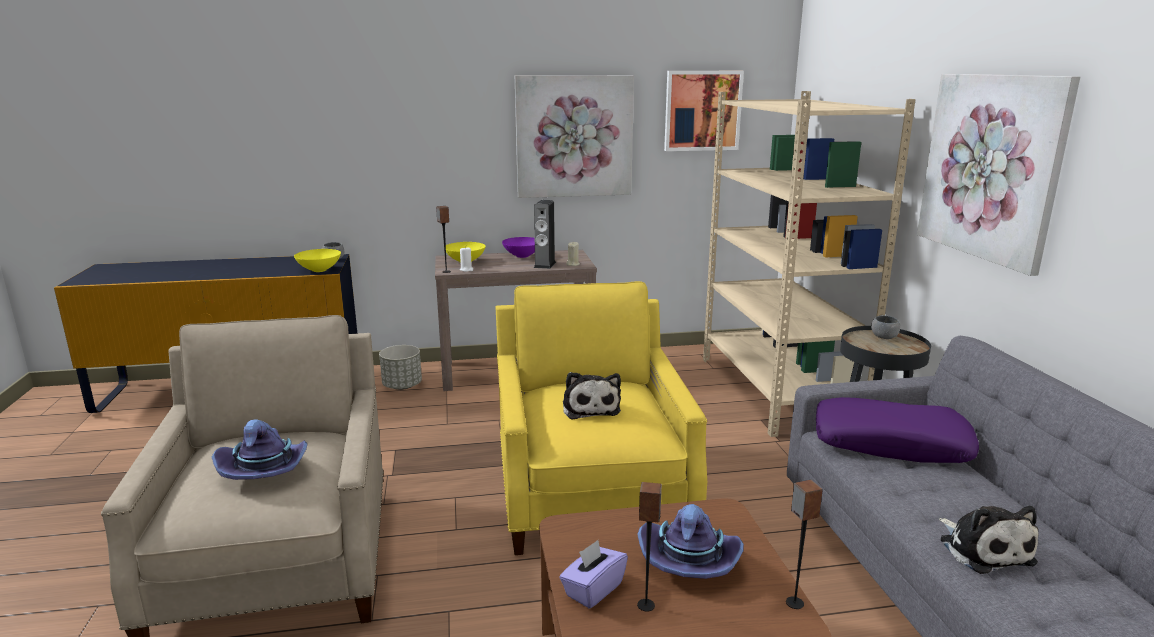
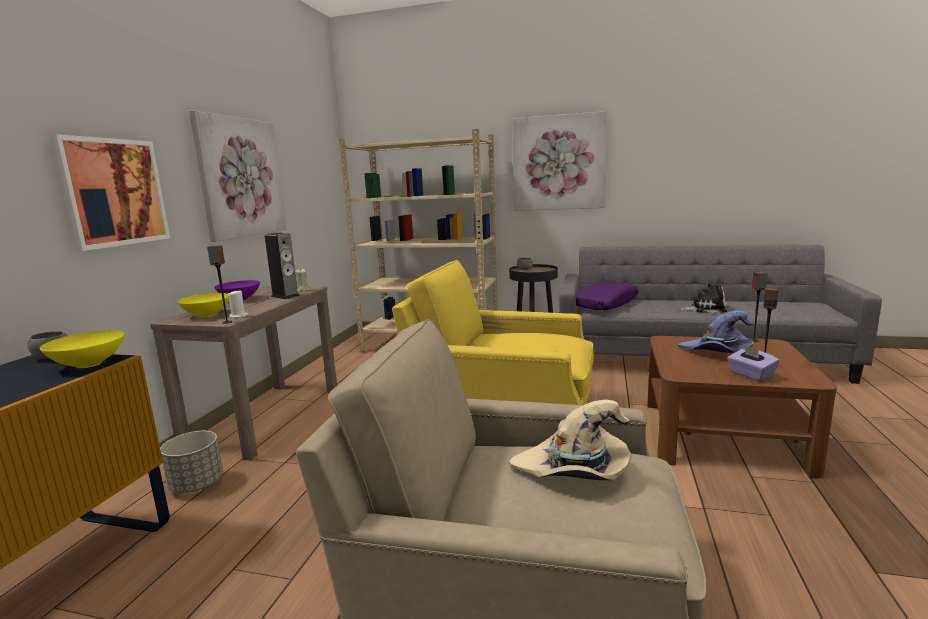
camera: 65 degrees left, 5 degrees down
purple hat [212,419,308,480] -> beige hat [509,400,631,480]
plush toy [563,372,621,420] -> none
picture [664,71,744,151] -> picture moved to [50,134,170,251]

